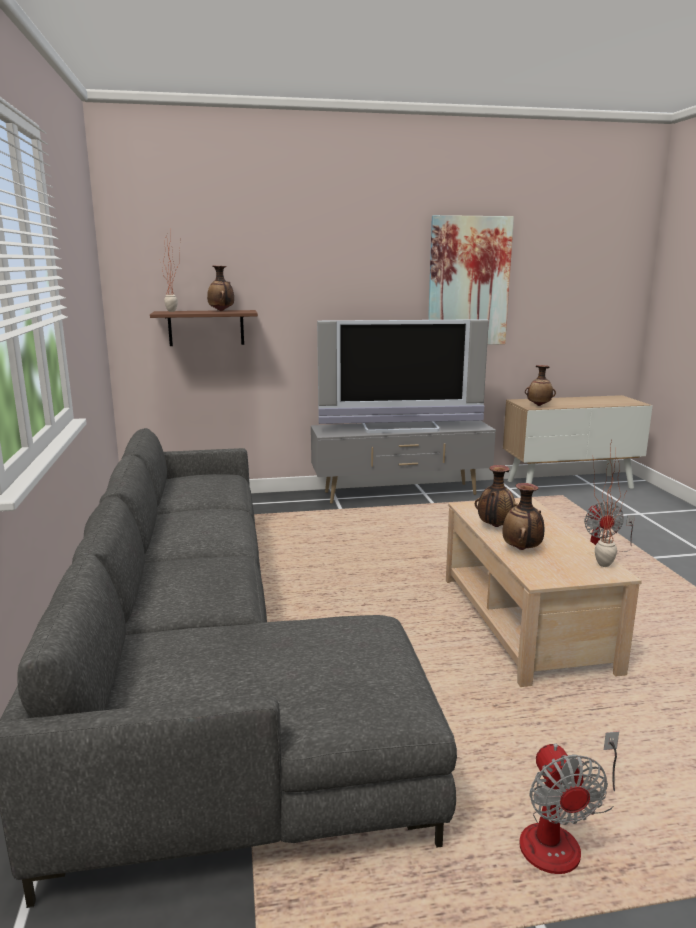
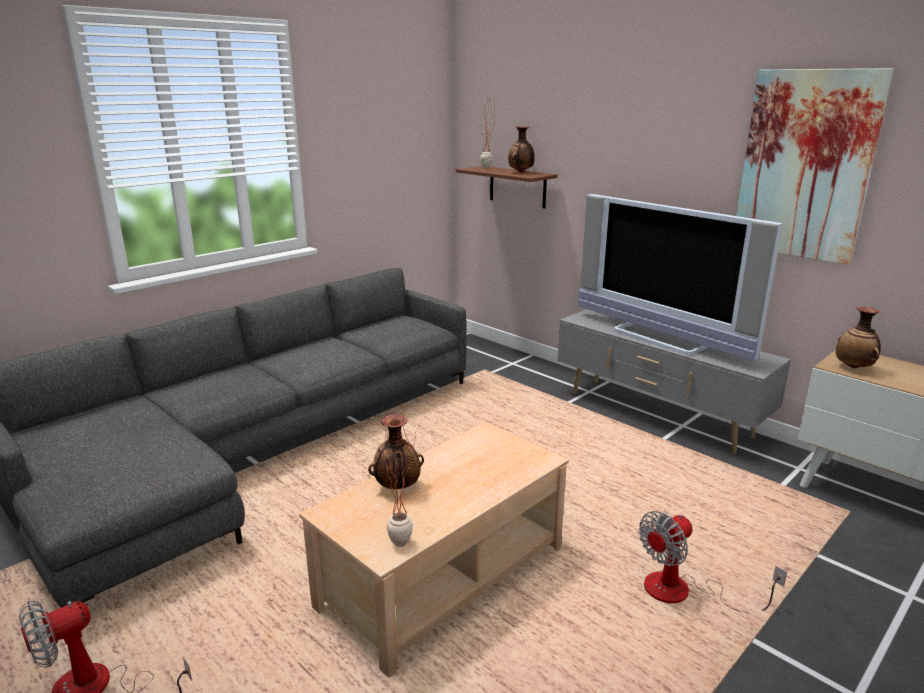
camera: 55 degrees right, 5 degrees up
vase [475,465,518,527] -> none

